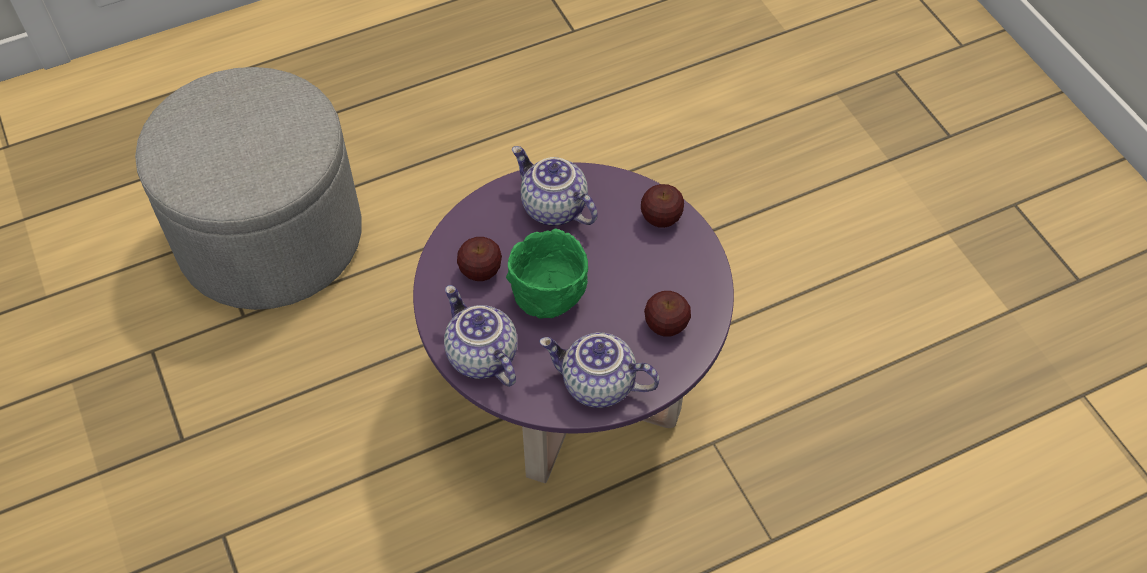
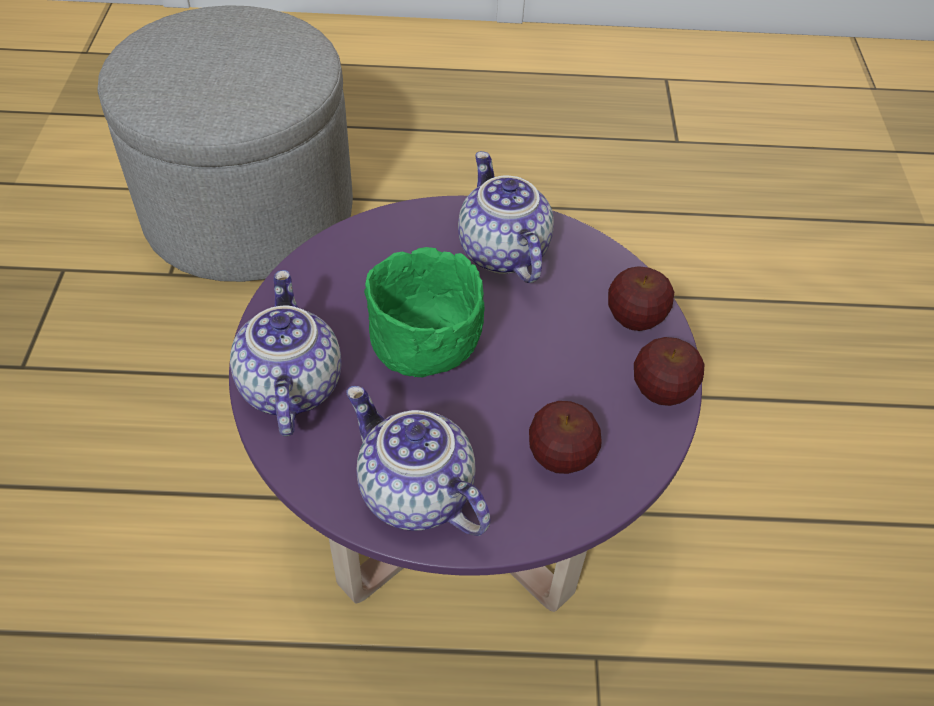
camera: 25 degrees right, 5 degrees down
apple [457,237,502,281] -> apple moved to [634,337,705,406]

